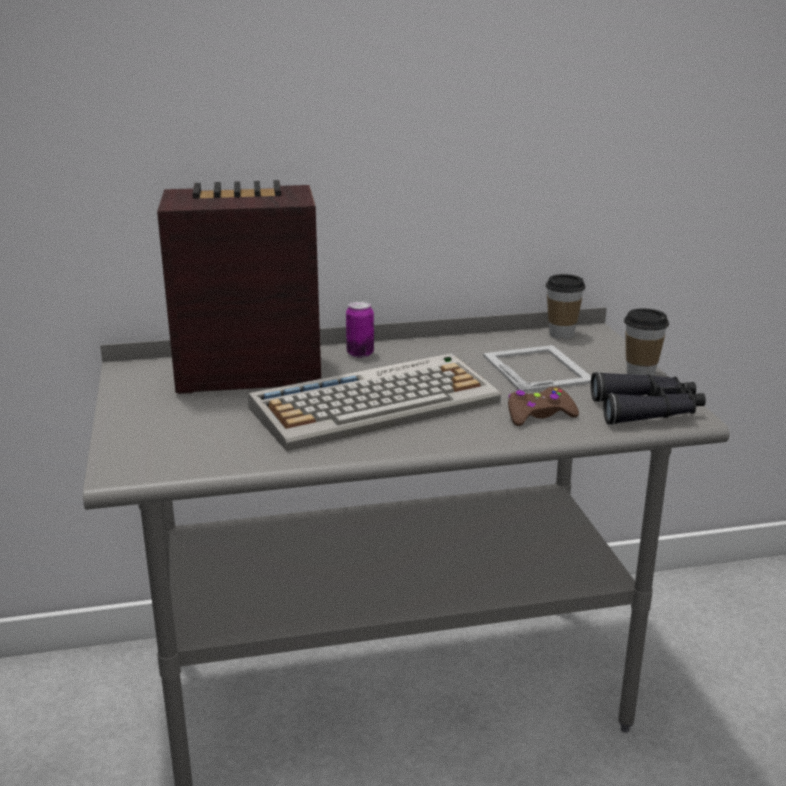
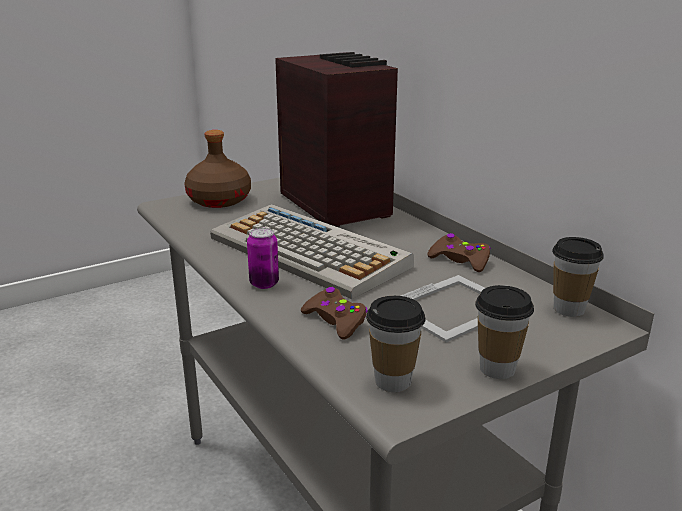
camera: 70 degrees right, 0 degrees up
can [346,301,374,358] -> can moved to [247,228,279,289]
black binoculars [591,372,706,425] -> cup [366,296,426,392]
none -> brown bottle [185,130,251,208]
none -> brown game controller [427,233,491,272]

